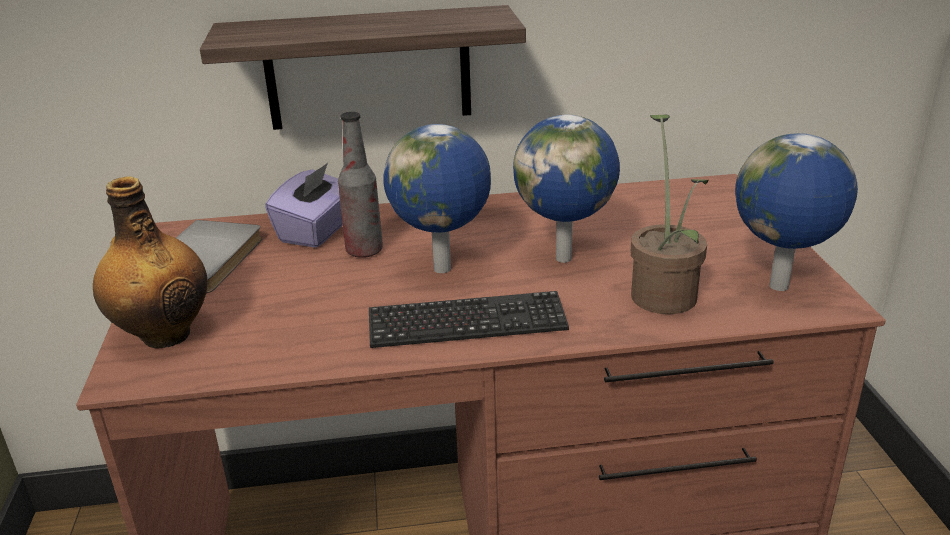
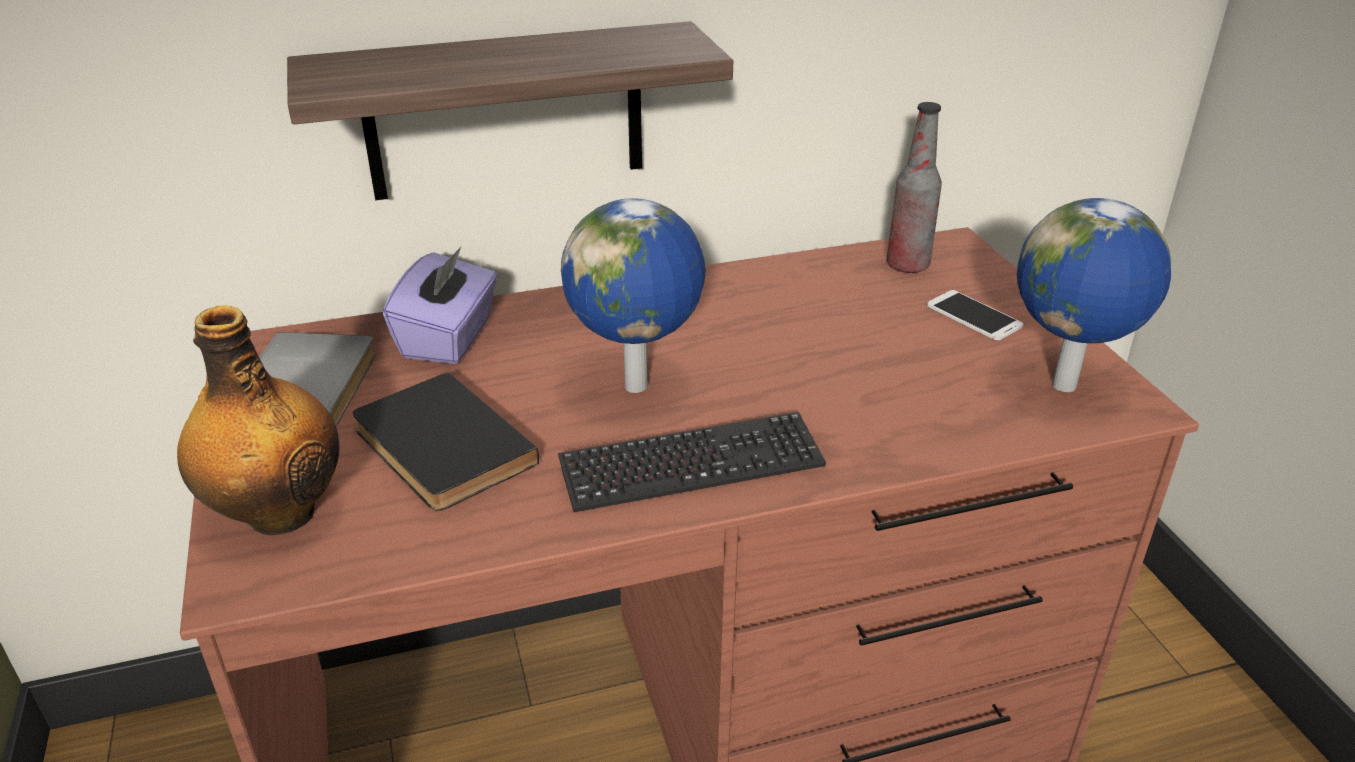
camera: 10 degrees left, 5 degrees up
bottle [338,112,383,258] -> bottle moved to [887,102,942,273]
globe [513,115,620,263] -> none
potted plant [631,115,709,314] -> none
none -> black book [353,372,539,511]
none -> phone [927,290,1023,341]

